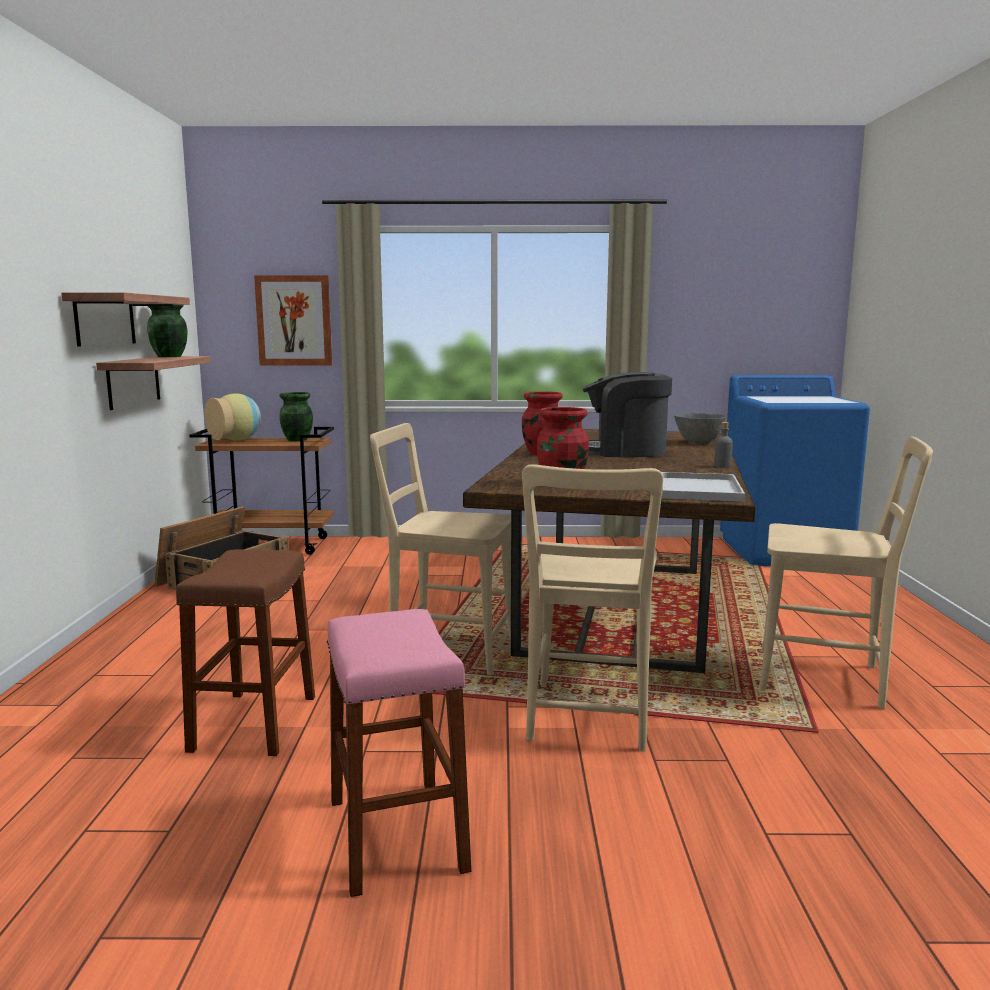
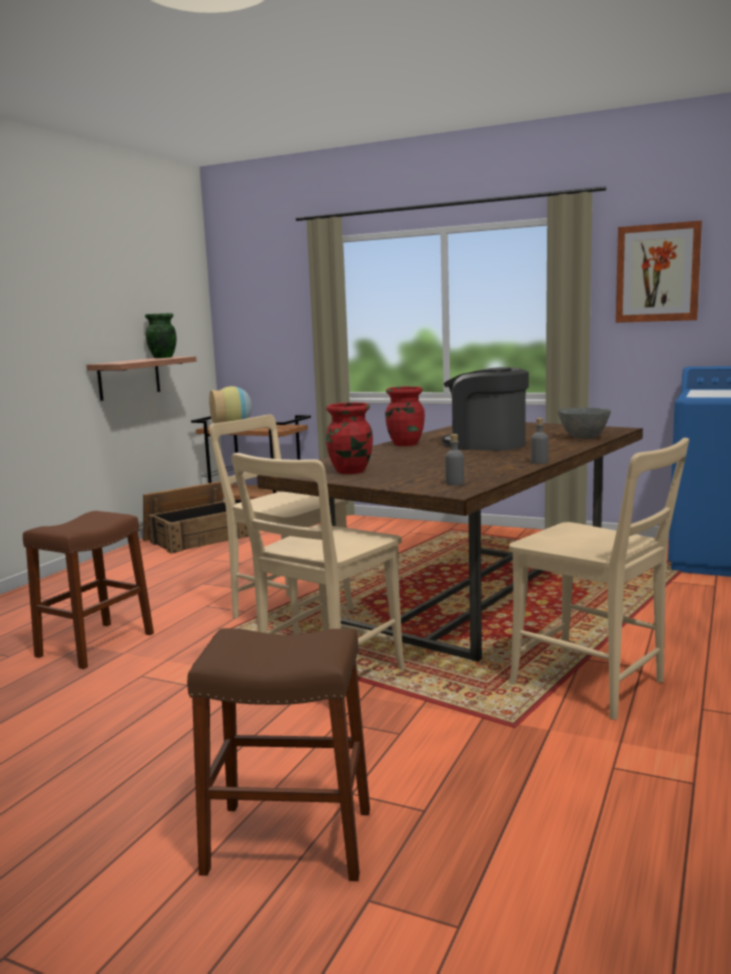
camera: 25 degrees right, 0 degrees up
shelf [61,292,190,346] -> none
picture [254,276,332,366] -> picture moved to [616,221,702,323]
green vase [279,392,313,441] -> none
pink stool [327,609,471,897] -> none
white tray [661,472,745,501] -> grey bottle [445,434,464,485]
none -> brown stool [187,628,370,881]

